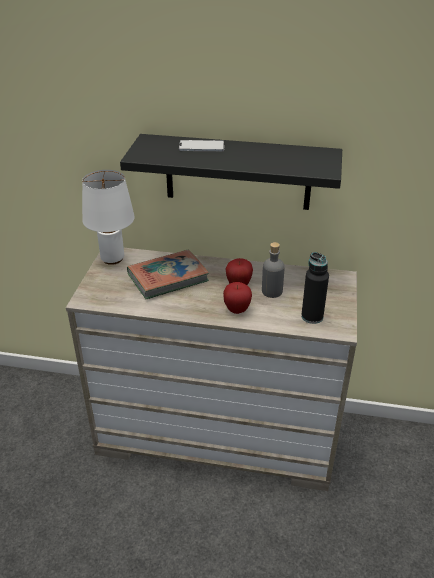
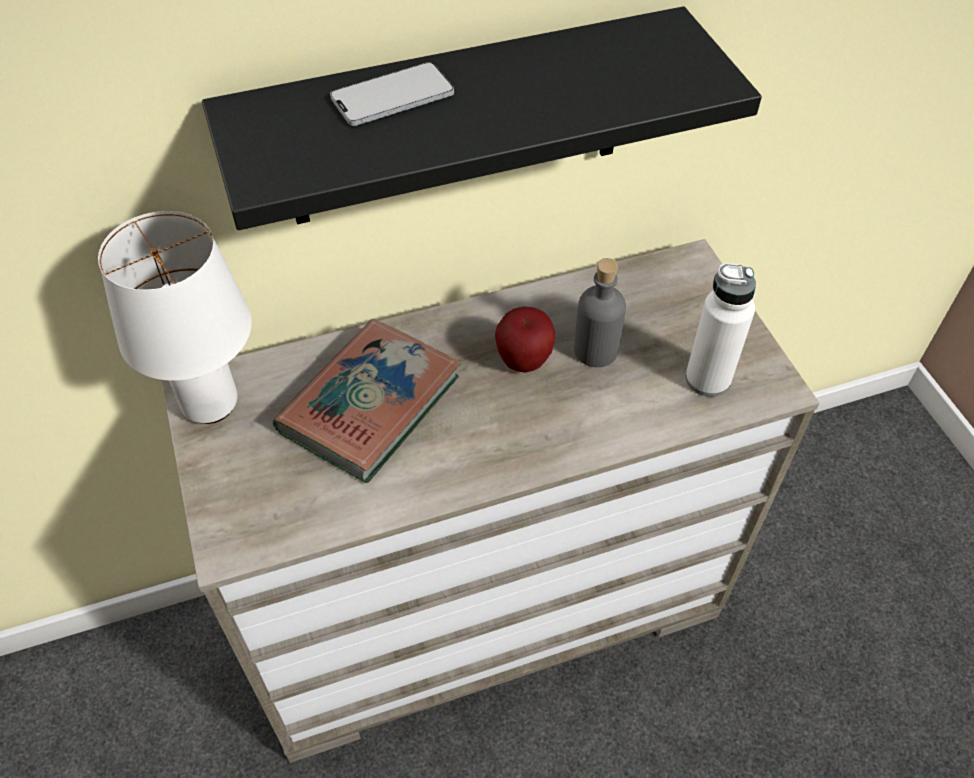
camera: 30 degrees left, 15 degrees up
apple [223,282,252,314] -> none
black bottle [301,252,329,324] -> white bottle [685,263,756,397]

